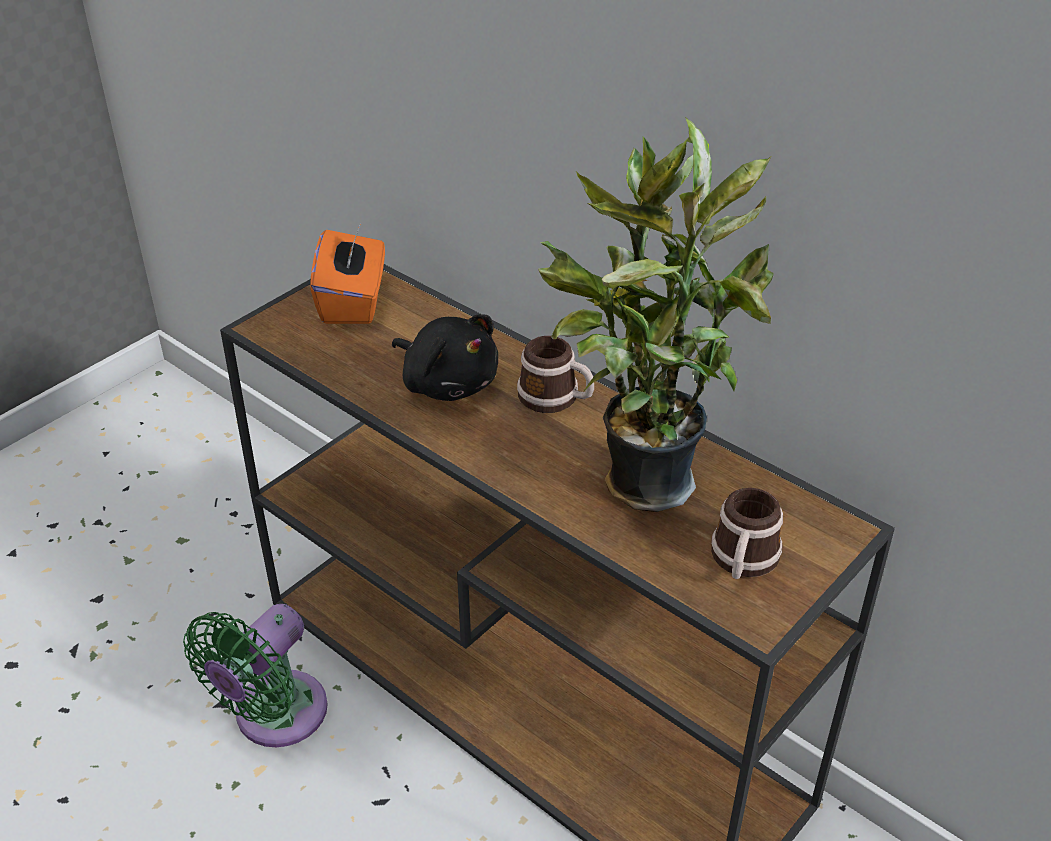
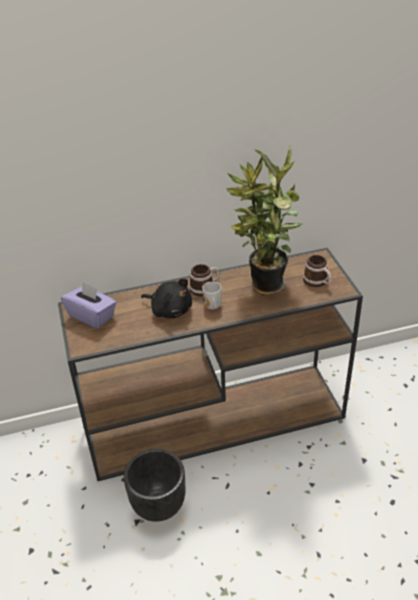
camera: 55 degrees left, 0 degrees up
green fan [183,604,328,747] -> black planter [124,449,185,522]
orange tissue box [310,226,385,324] -> purple tissue box [61,282,117,329]
black plush toy [392,314,498,401] -> black plush toy turned 45 degrees clockwise [141,279,192,318]
none -> mug [202,282,222,310]

